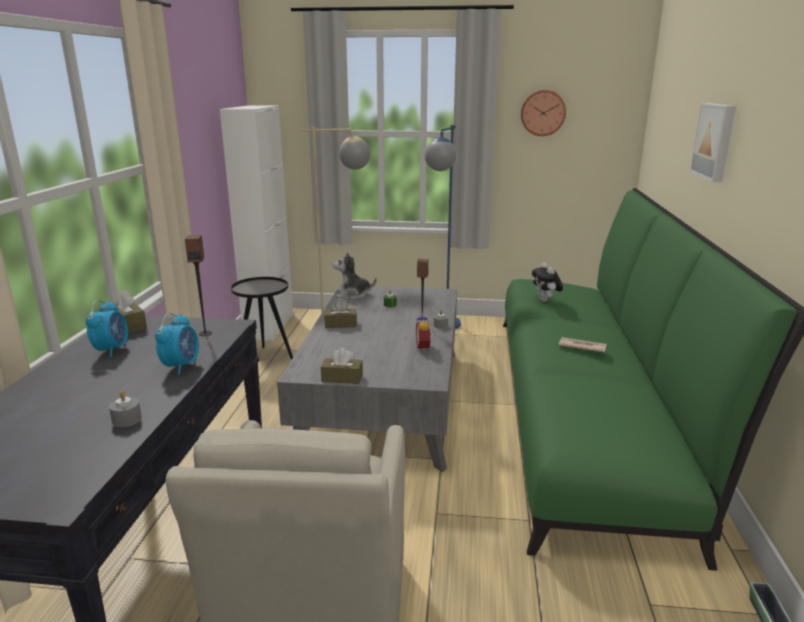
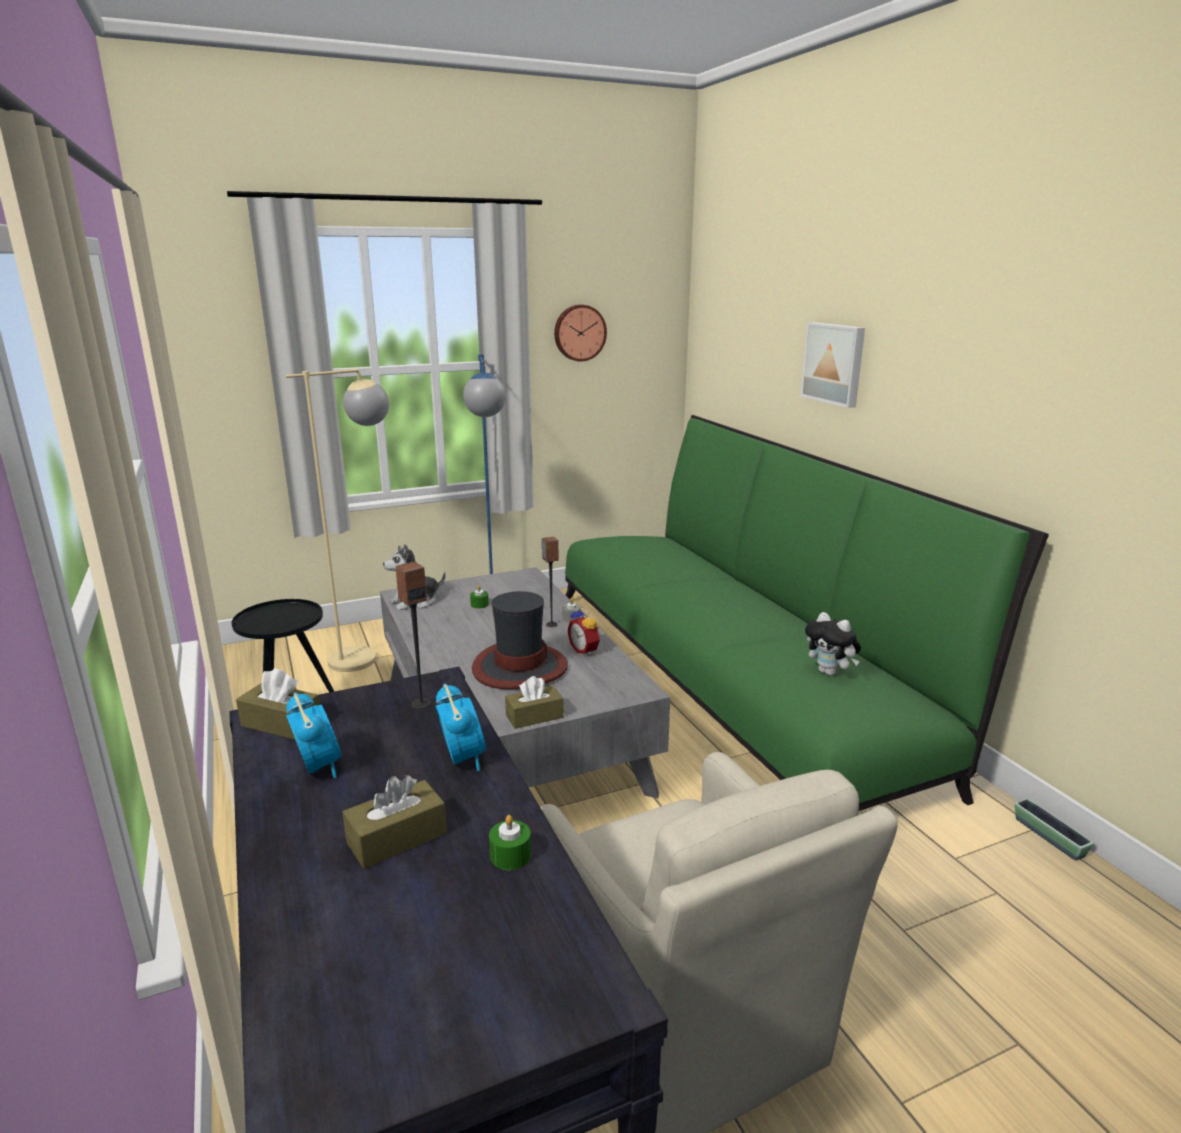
camera: 30 degrees left, 0 degrees up
grey candle [109,391,142,427] -> green candle [489,815,531,870]
white cabinet [220,105,293,340] -> none
brown tissue box [324,300,357,328] -> brown tissue box moved to [343,775,447,869]
plush toy [532,262,563,302] -> plush toy moved to [805,612,861,676]
newspaper [559,337,607,353] -> none
none -> hat [472,591,568,689]

